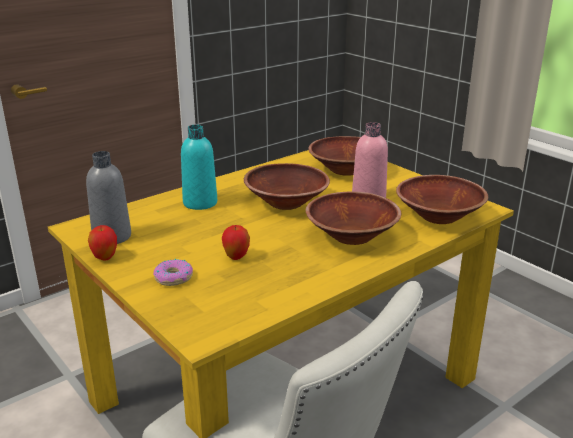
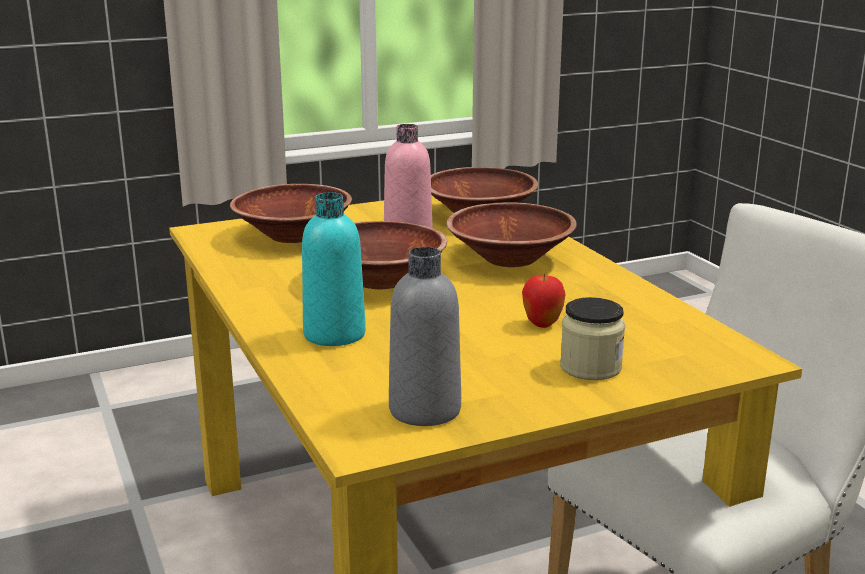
camera: 75 degrees left, 5 degrees down
apple [88,225,117,260] -> none
donut [153,259,193,286] -> jar [560,297,625,380]

